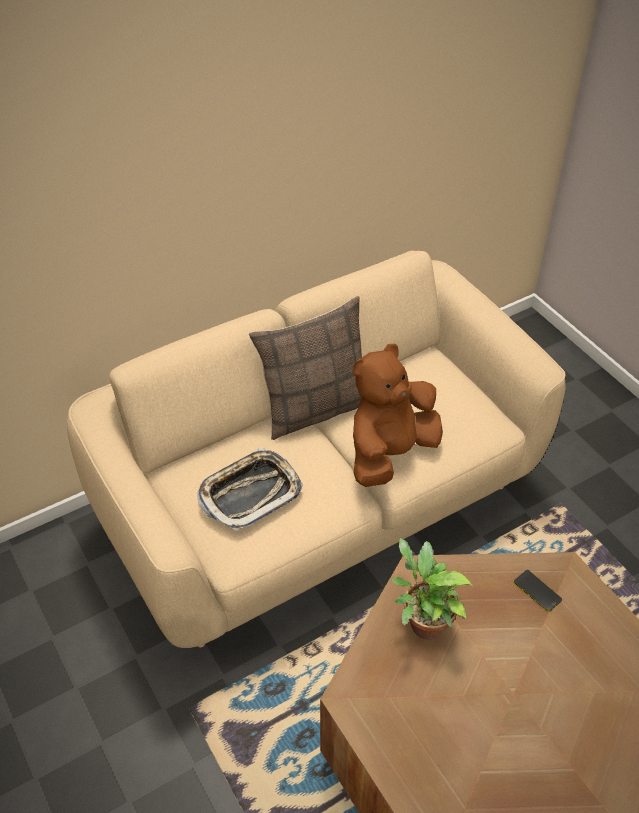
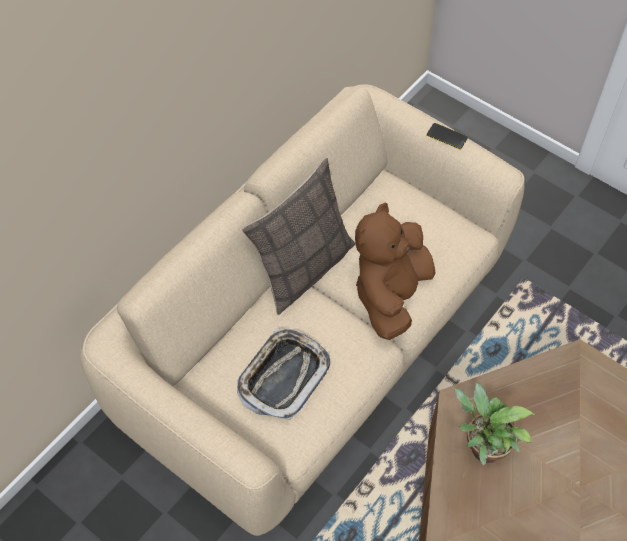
camera: 20 degrees left, 10 degrees up
phone [514,570,562,612] -> phone moved to [427,123,468,149]

